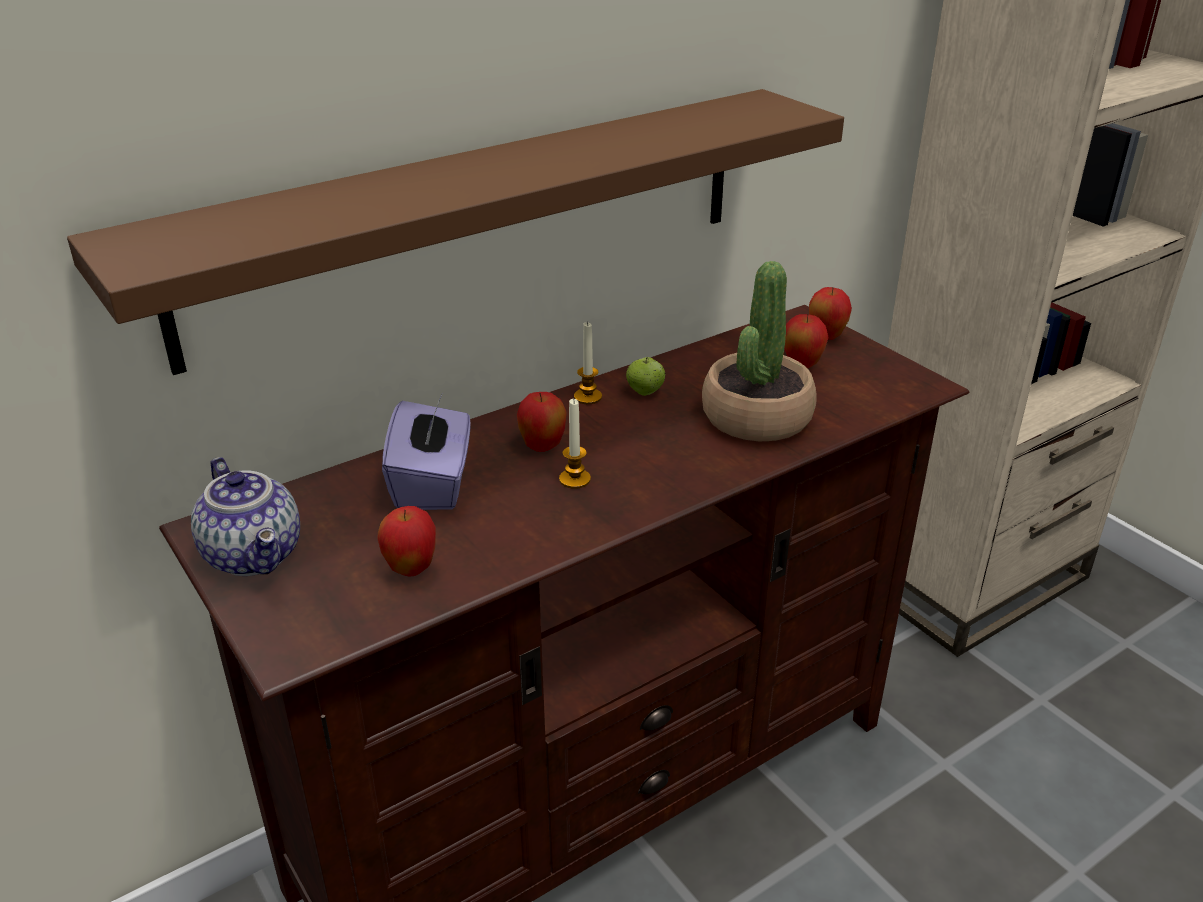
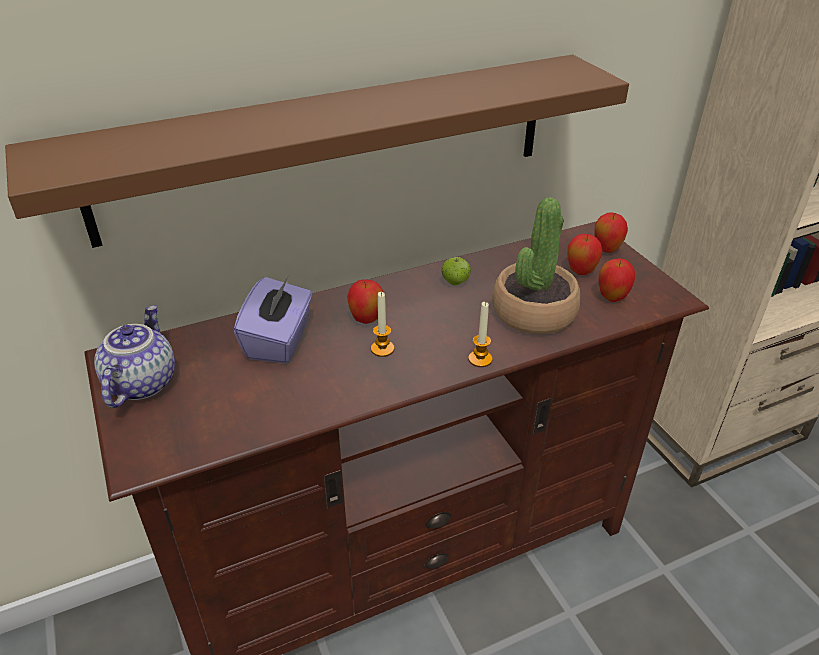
camera: 10 degrees right, 5 degrees up
teapot [191,457,300,576] -> teapot turned 150 degrees counterclockwise [94,305,175,408]
apple [378,506,436,577] -> apple moved to [598,259,635,302]
candle [574,321,602,404] -> candle moved to [468,302,493,367]

